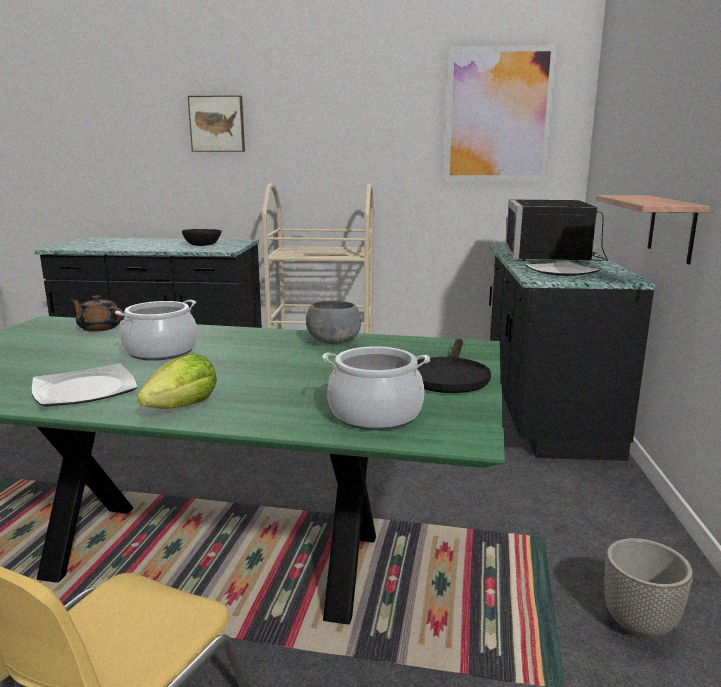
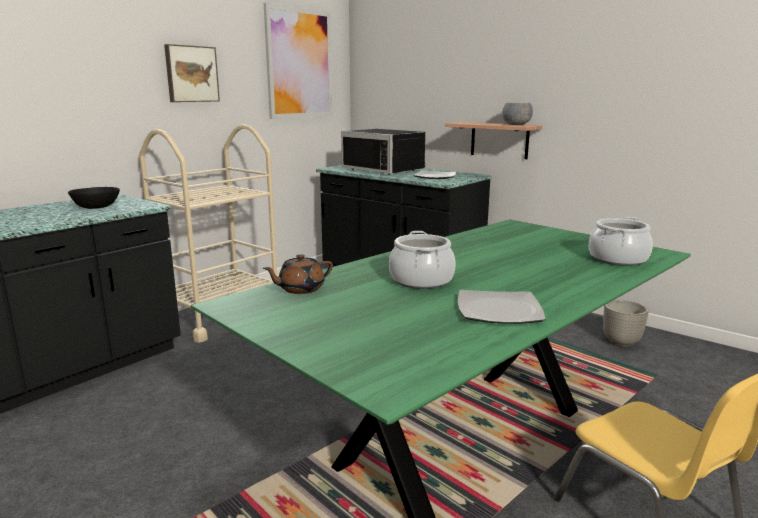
camera: 55 degrees left, 0 degrees up
lettuce [137,353,217,409] -> none
picture [188,95,245,152] -> picture moved to [164,44,220,102]
grey bowl [306,300,361,344] -> grey bowl moved to [502,103,533,125]
black frying pan [417,339,491,393] -> none

